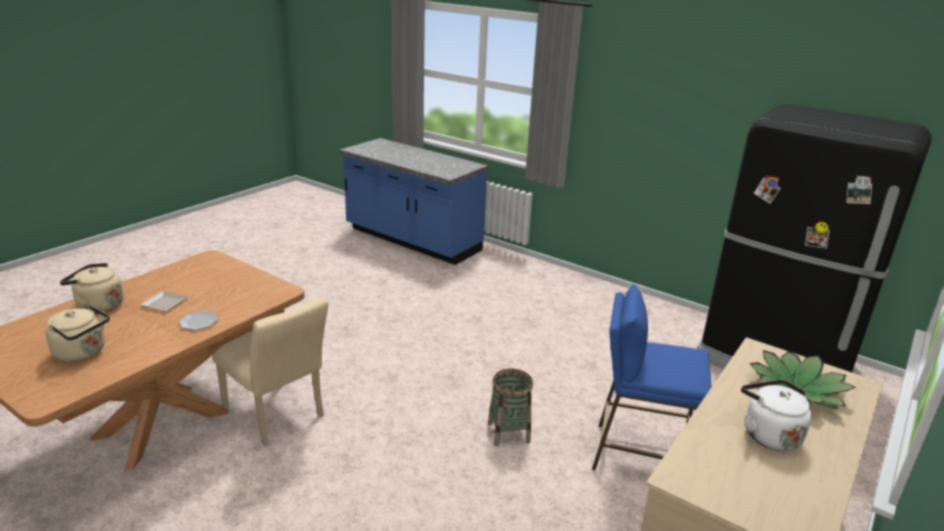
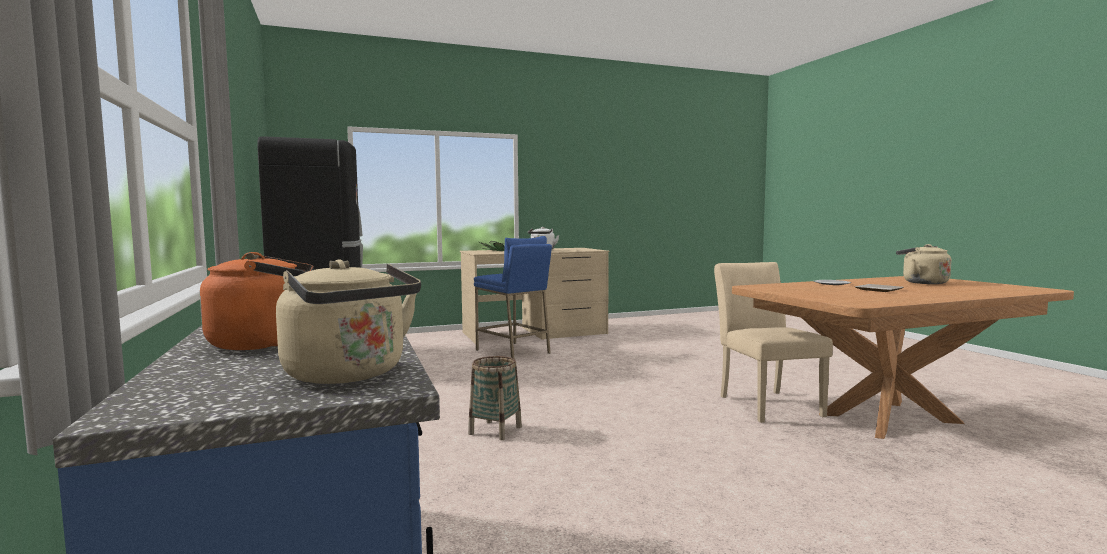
camera: 145 degrees left, 20 degrees down
beige kettle [60,263,124,314] -> beige kettle moved to [276,259,421,384]
basket [488,369,533,446] -> basket moved to [468,356,522,440]
none -> orange kettle [200,252,314,350]

